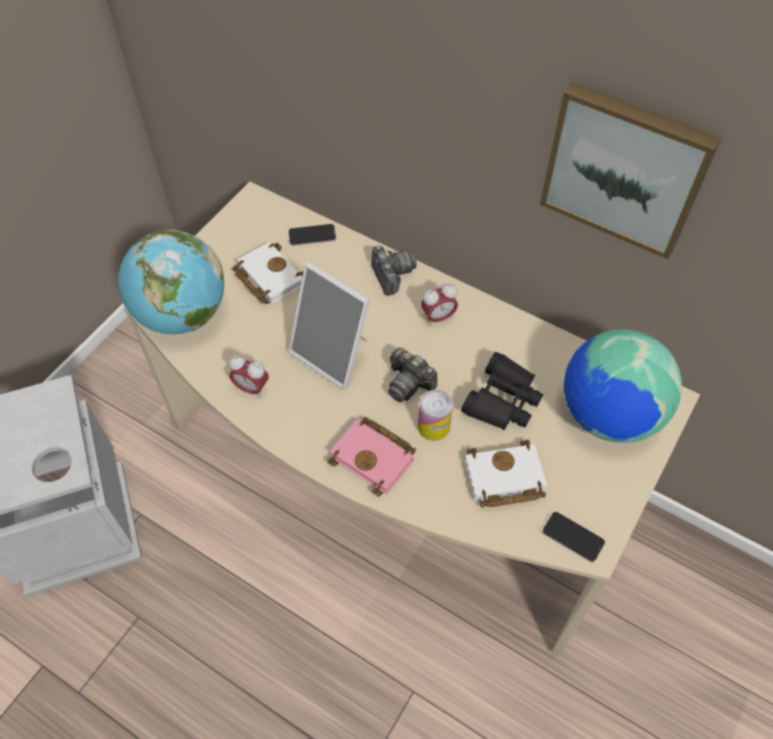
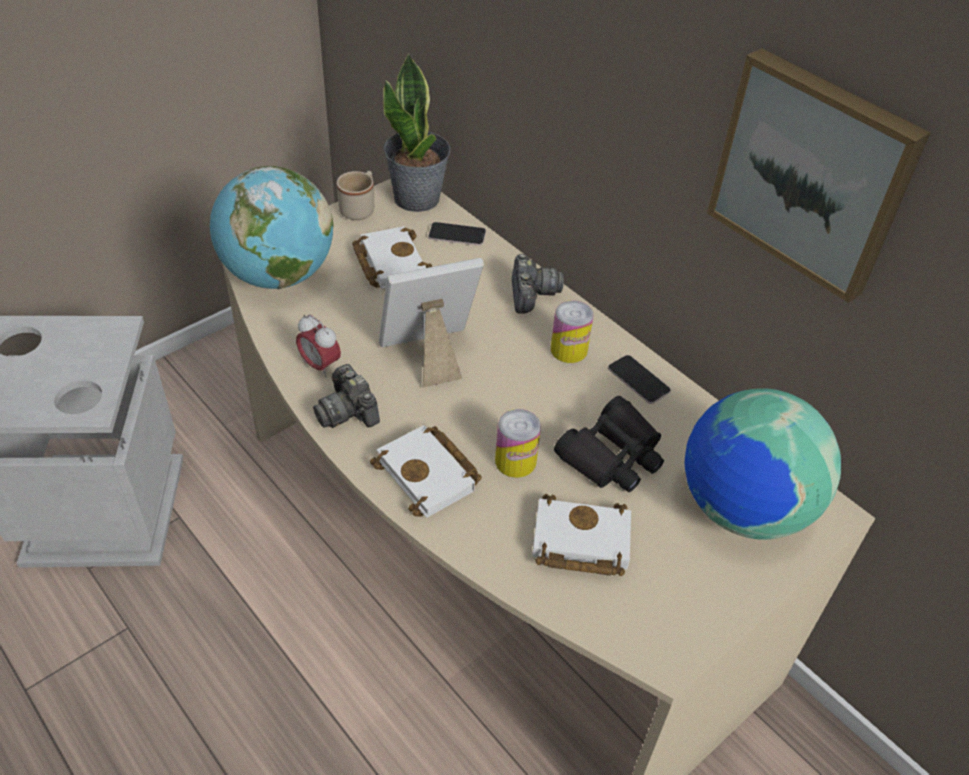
camera: 15 degrees right, 10 degrees down
picture frame [288,261,370,390] -> picture frame turned 105 degrees clockwise [379,258,484,388]
pink book [327,417,416,497] -> white book [370,425,482,518]
camera [388,348,437,402] -> camera moved to [313,364,380,428]
alarm clock [421,284,458,326] -> can [551,300,593,363]
phone [542,511,605,563] -> phone moved to [608,355,671,404]
none -> beige mug [336,171,374,220]
none -> potted plant [383,54,450,212]

